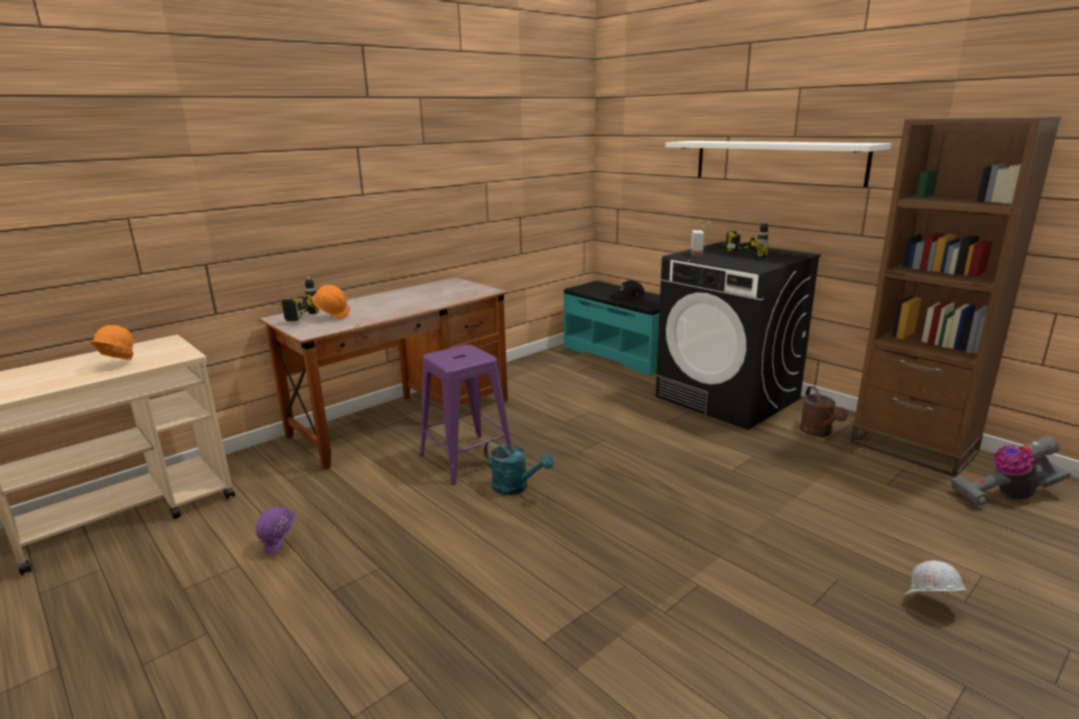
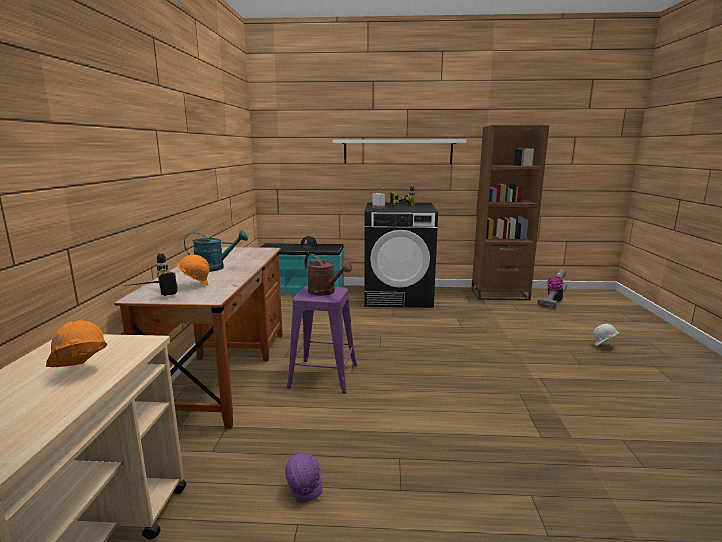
camera: 45 degrees left, 5 degrees down
turquoise watering can [484,439,554,495] -> turquoise watering can moved to [184,230,248,272]
brown watering can [800,386,848,437] -> brown watering can moved to [304,254,352,296]

